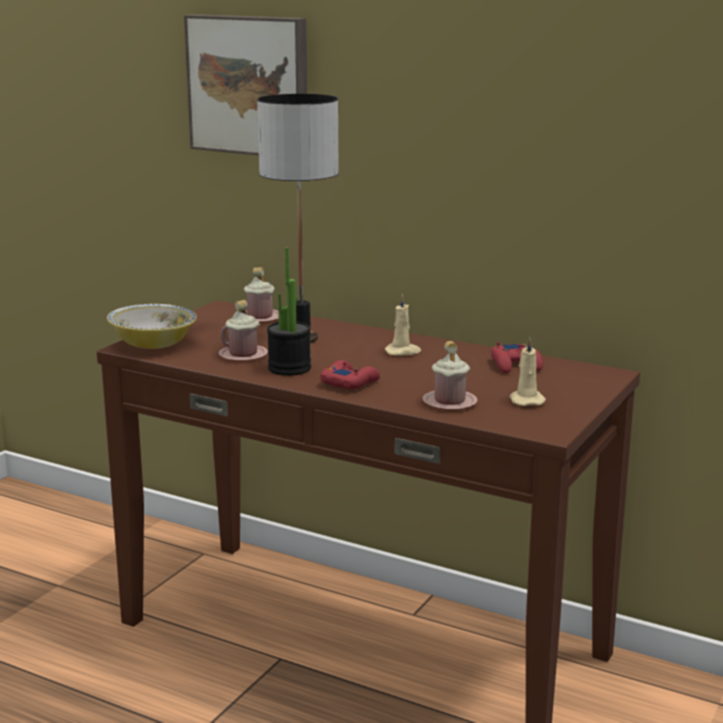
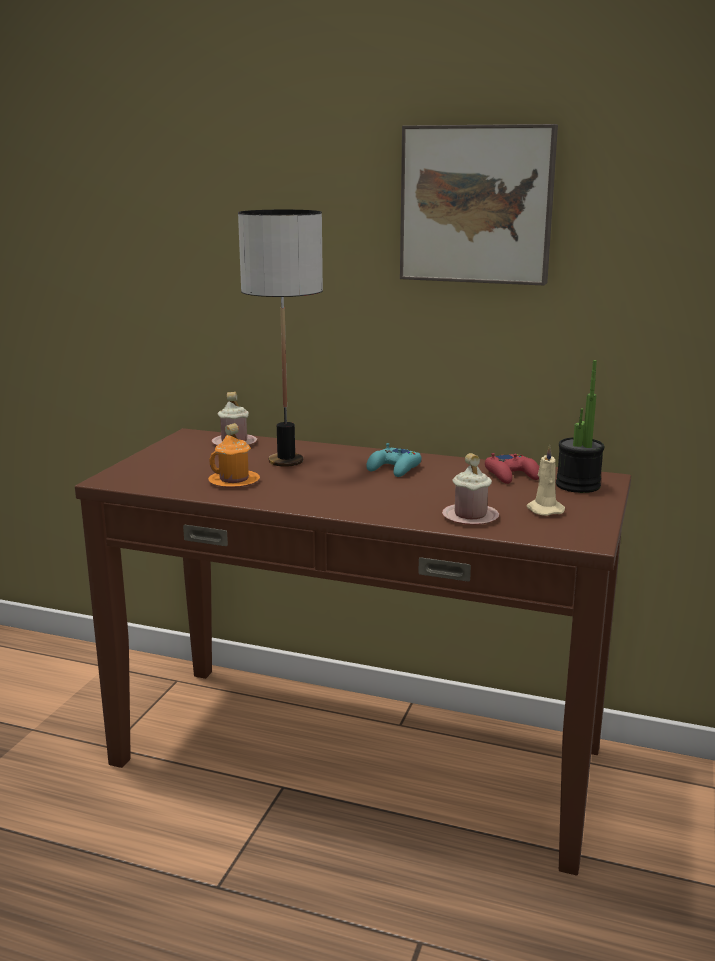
camera: 10 degrees left, 0 degrees up
bowl [107,304,197,349] -> none
picture [184,14,307,155] -> picture moved to [400,124,558,285]
pink mug [218,300,268,361] -> orange mug [208,423,260,488]
potted plant [267,247,311,376] -> potted plant moved to [556,360,604,493]
red game controller [320,360,380,389] -> none
beige candle [384,294,421,356] -> turquoise game controller [366,443,422,477]

